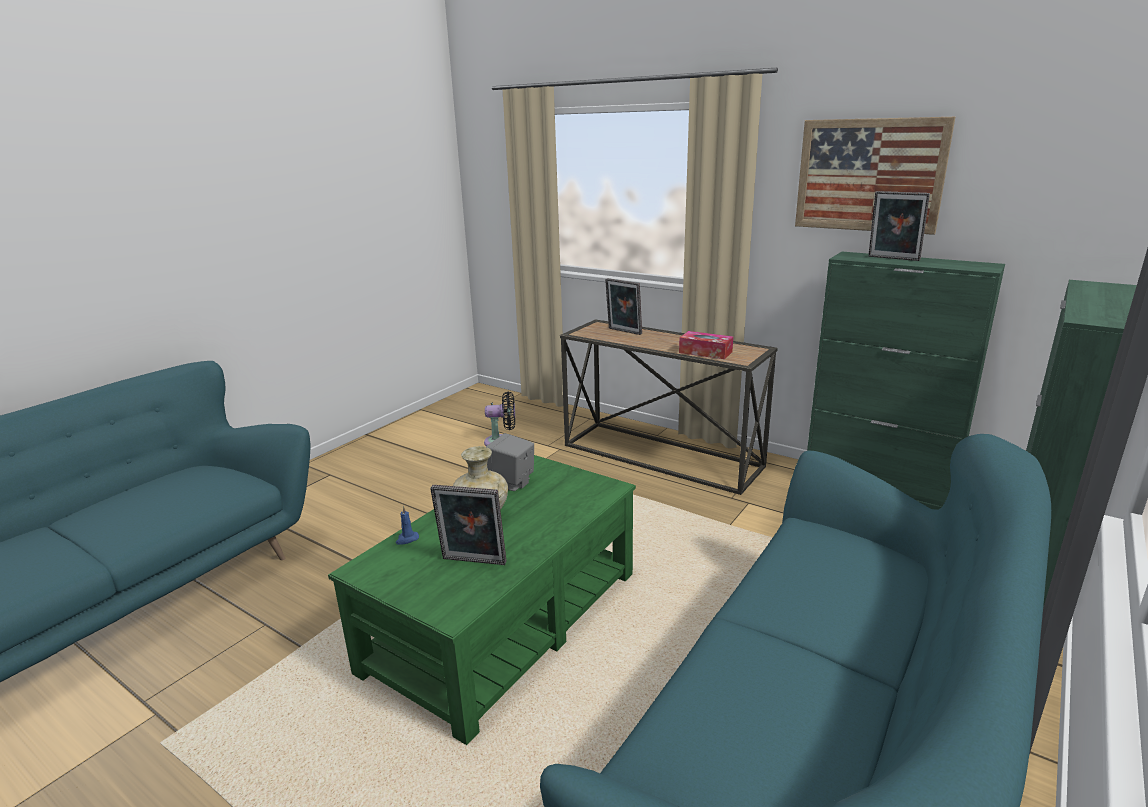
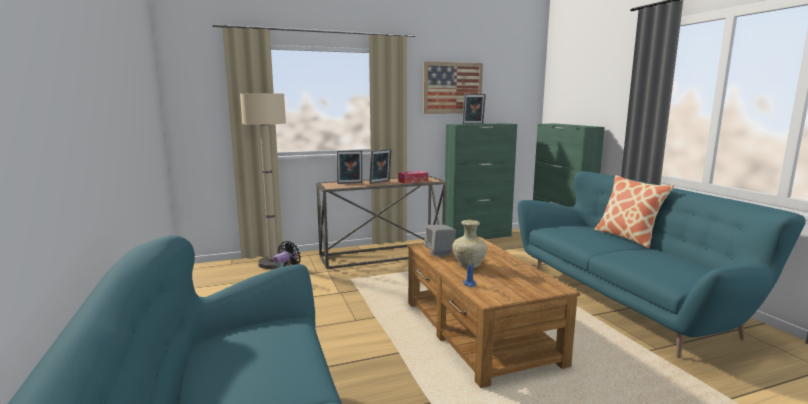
camera: 55 degrees left, 10 degrees down
green coffee table [328,455,636,745] -> brown coffee table [407,237,580,388]
picture frame [430,485,507,565] -> picture frame moved to [369,149,391,184]
none -> beige floor lamp [240,93,289,269]
none -> pillow [594,175,674,249]

